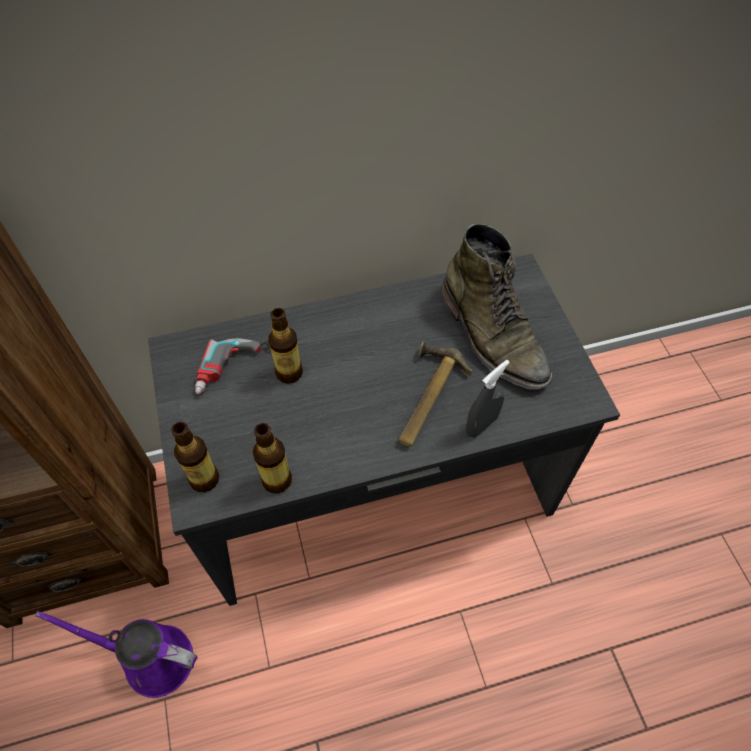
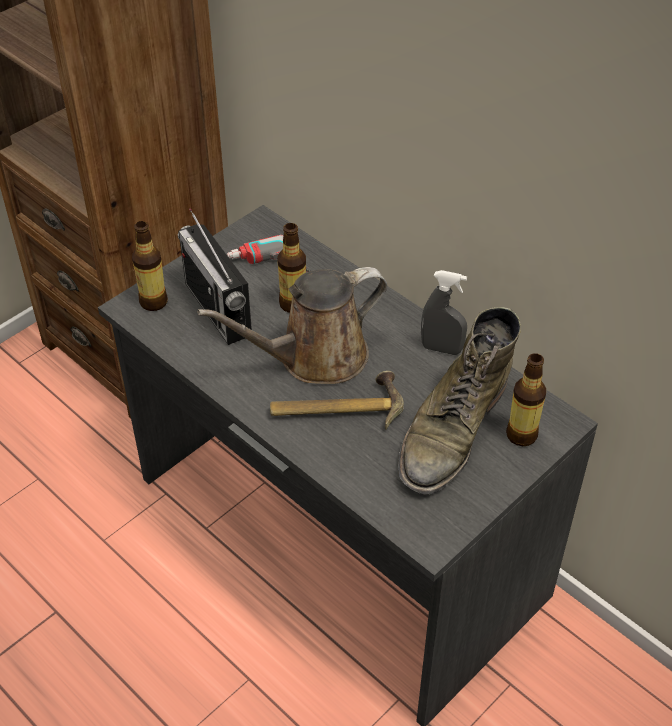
camera: 60 degrees right, 10 degrees down
purple watering can [35,611,198,698] -> none
bottle [253,423,292,493] -> bottle moved to [506,353,546,446]
grey spray bottle [466,360,510,438] -> grey spray bottle moved to [421,270,467,355]
none -> radio [178,208,252,345]
none -> brown watering can [197,267,387,384]

